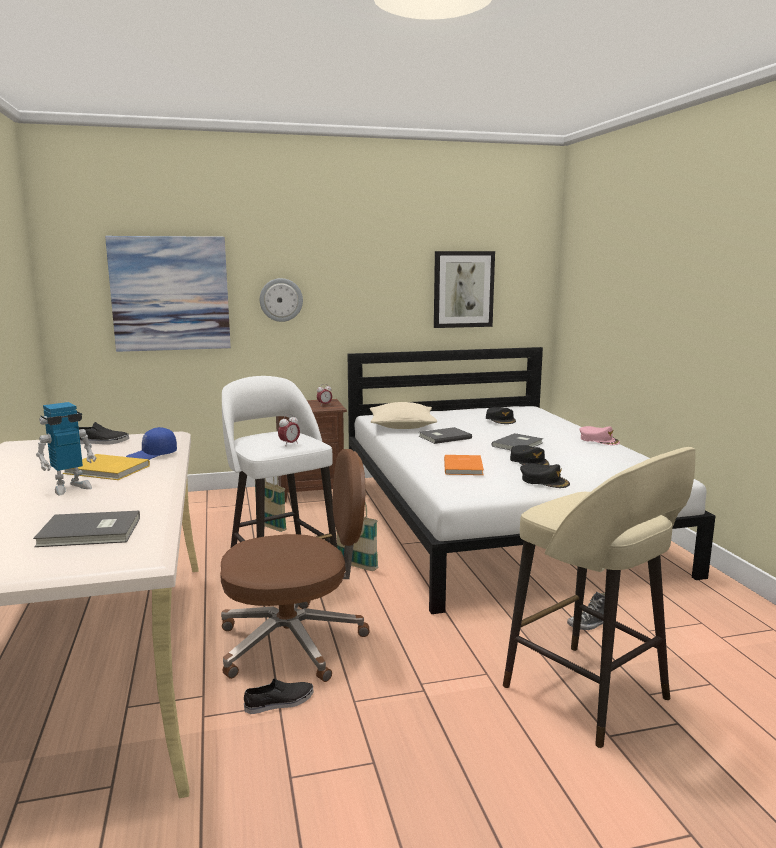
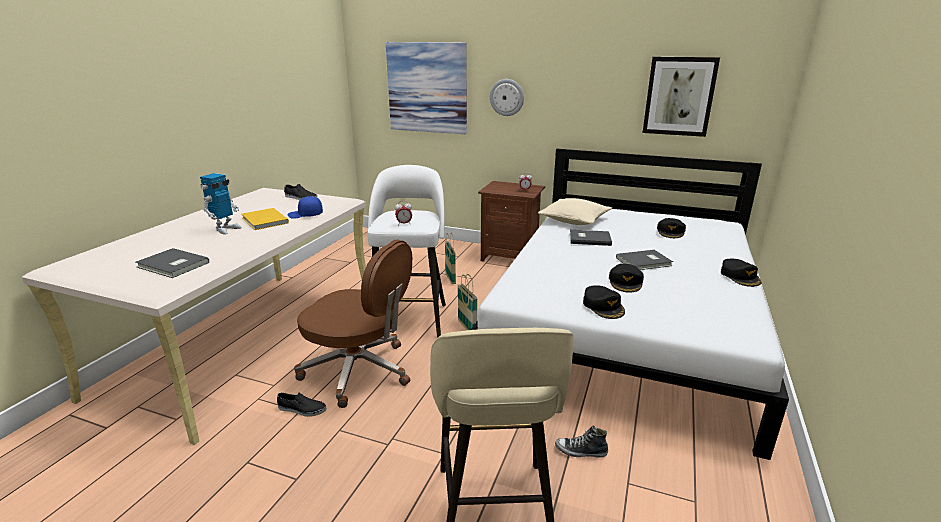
camera: 35 degrees right, 10 degrees up
toy robot [36,402,96,495] -> toy robot turned 60 degrees counterclockwise [200,173,242,235]
orange book [444,455,484,475] -> none
pink cap [579,426,620,445] -> black cap [721,259,761,287]

